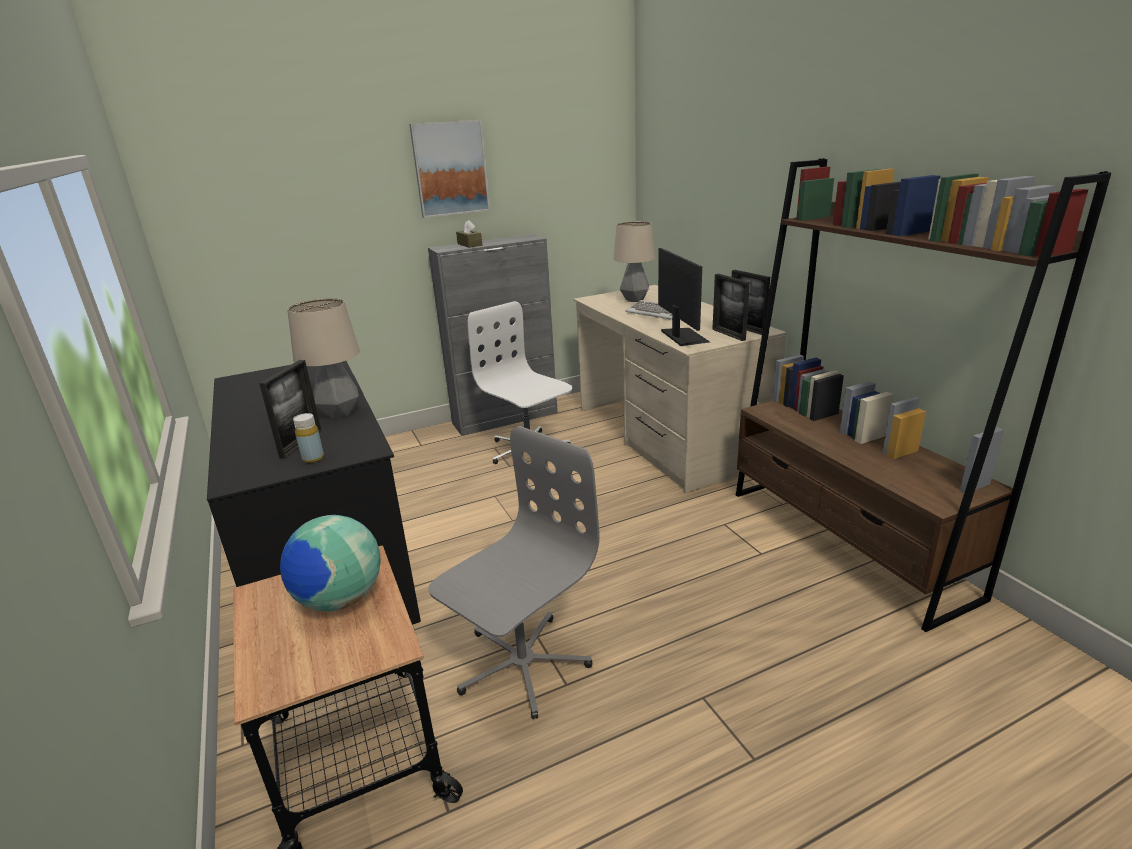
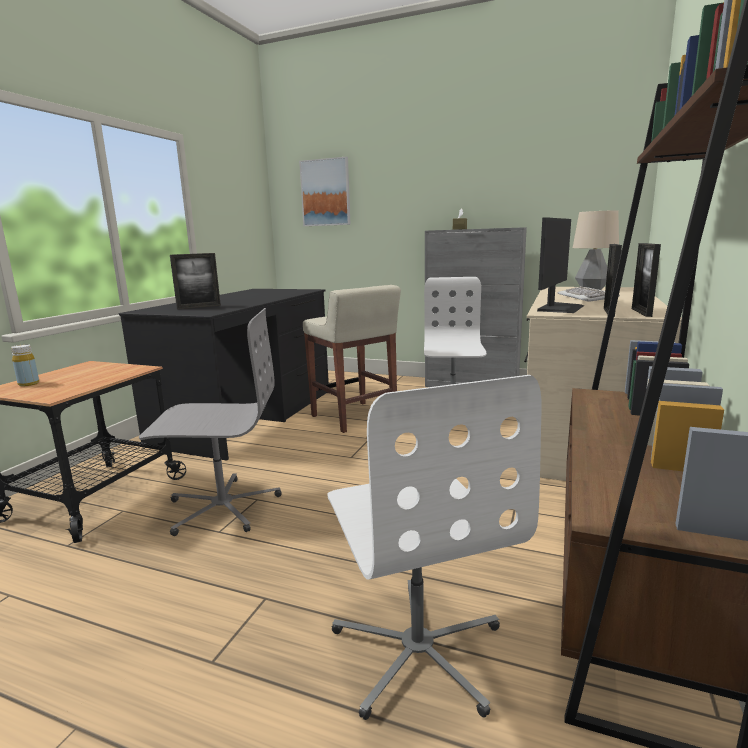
camera: 45 degrees right, 10 degrees down
globe [280,515,381,612] -> none
table lamp [287,298,360,419] -> none
yellow bottle [293,413,324,463] -> yellow bottle moved to [11,344,39,387]
picture [409,120,490,218] -> picture moved to [299,157,351,226]
none -> beige stool [303,285,401,433]
none -> white office chair [327,375,542,720]

